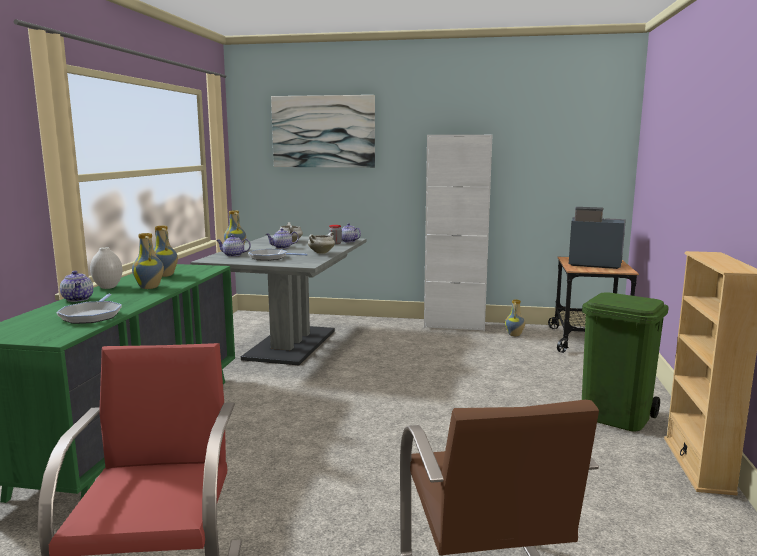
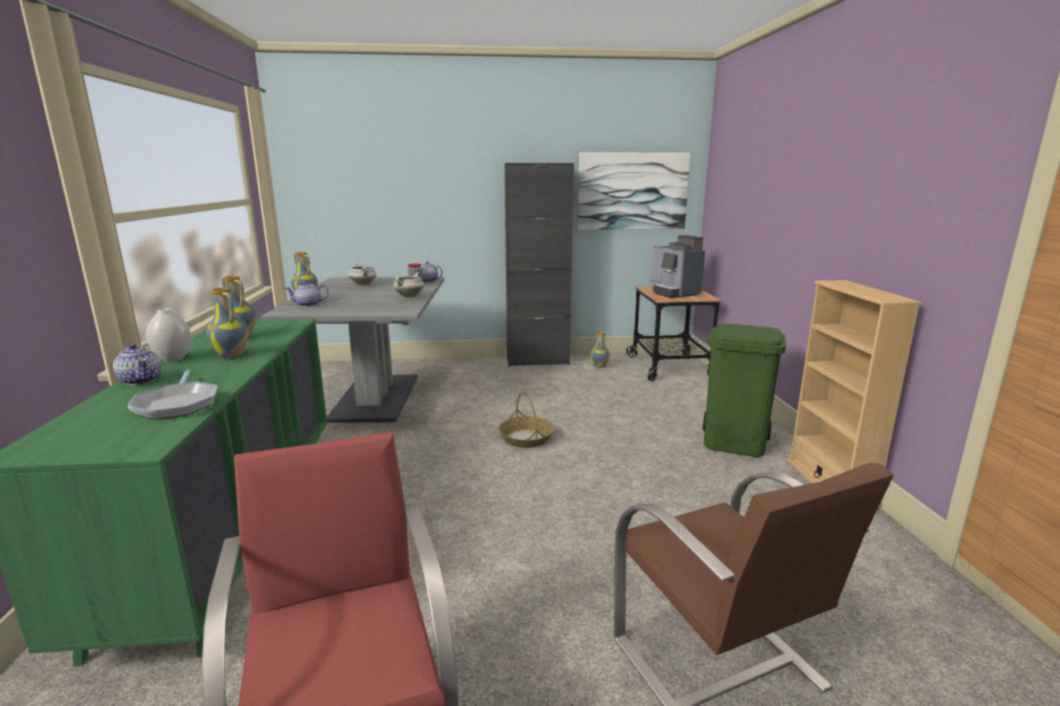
camera: 15 degrees left, 5 degrees up
frying pan [248,249,308,261] -> none
teapot [266,228,299,249] -> none
picture [271,95,375,168] -> picture moved to [578,152,691,230]
white cabinet [424,135,492,331] -> black cabinet [505,163,574,367]
coffee machine [569,207,626,269] -> coffee machine turned 120 degrees counterclockwise [650,235,705,298]
none -> basket [498,391,555,448]

